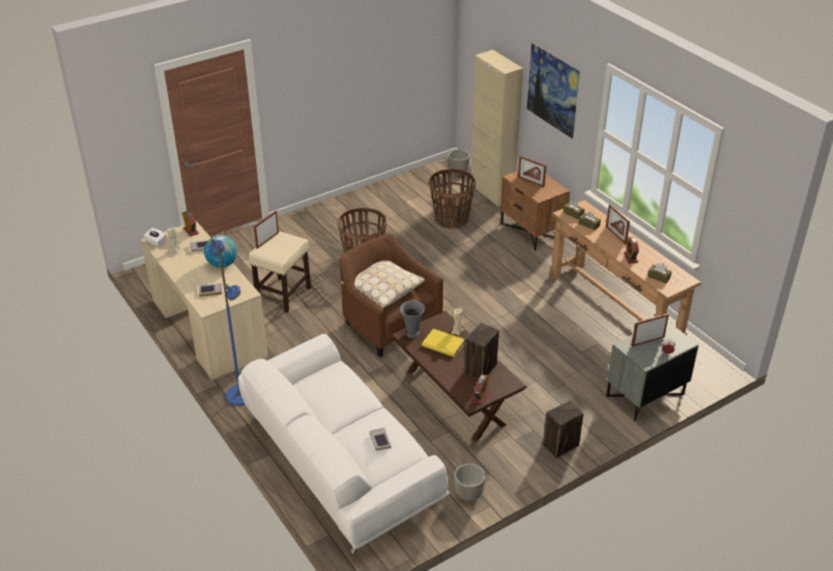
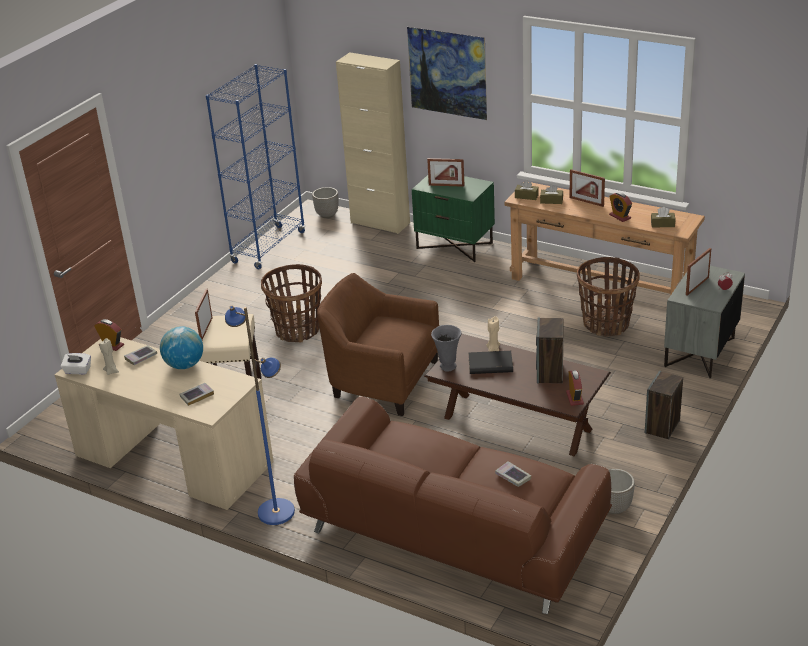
camera: 25 degrees left, 5 degrees down
white sofa [238,334,450,554] -> brown sofa [294,397,612,614]
beige pillow [341,260,425,308] -> none
yellow book [422,329,465,357] -> black book [468,351,513,374]
basket [429,169,476,229] -> basket moved to [577,257,640,337]
brown nightstand [500,171,570,251] -> green nightstand [412,175,495,262]
none -> blue bookcase [206,64,305,269]

